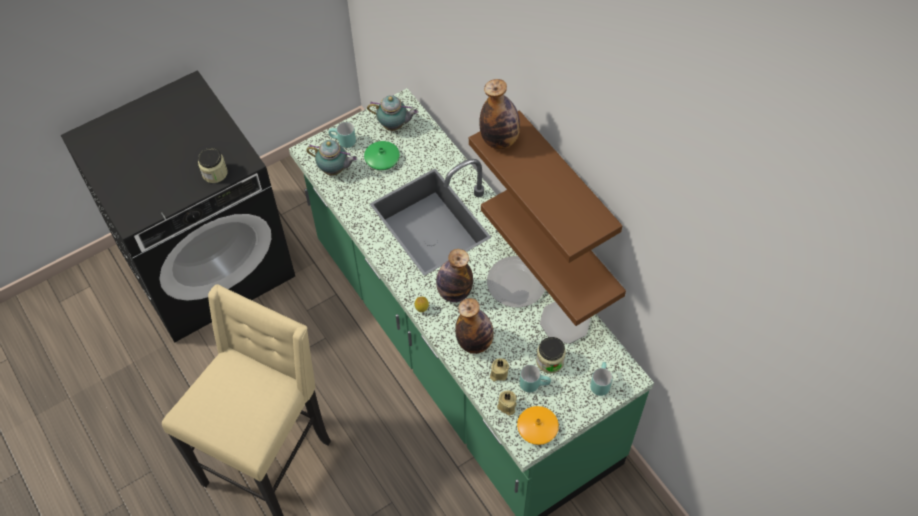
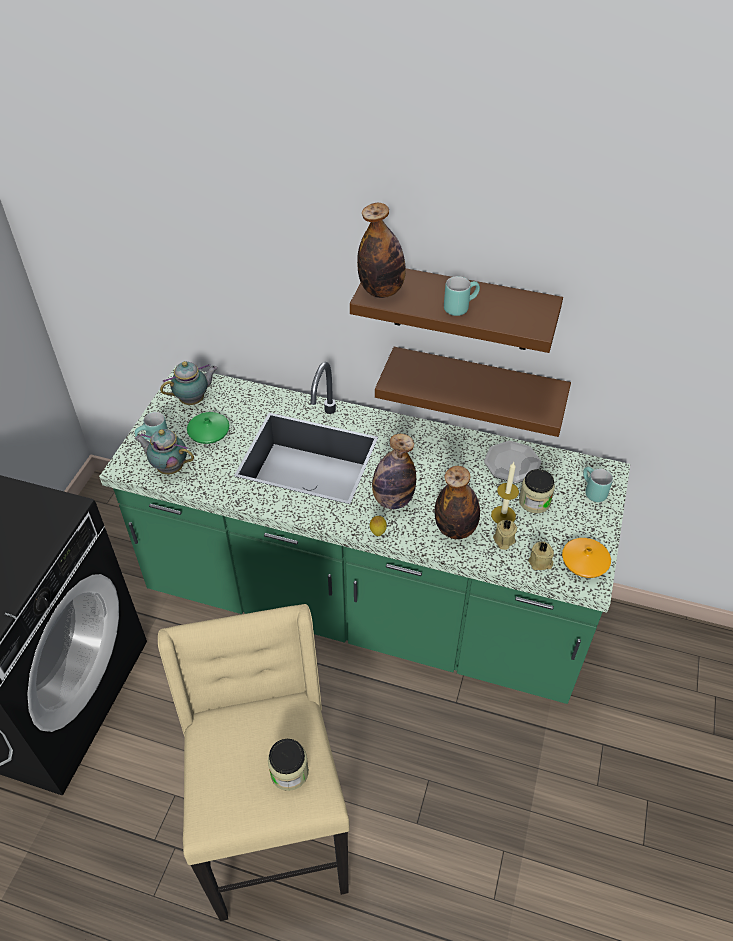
camera: 40 degrees left, 10 degrees down
jar [198,148,228,183] -> jar moved to [268,739,309,791]
teapot [306,140,357,176] -> teapot turned 135 degrees counterclockwise [135,429,194,475]
plate [487,256,545,307] -> none
turquoise mug [520,365,551,392] -> turquoise mug moved to [444,276,480,316]
none -> candle [491,462,519,523]

